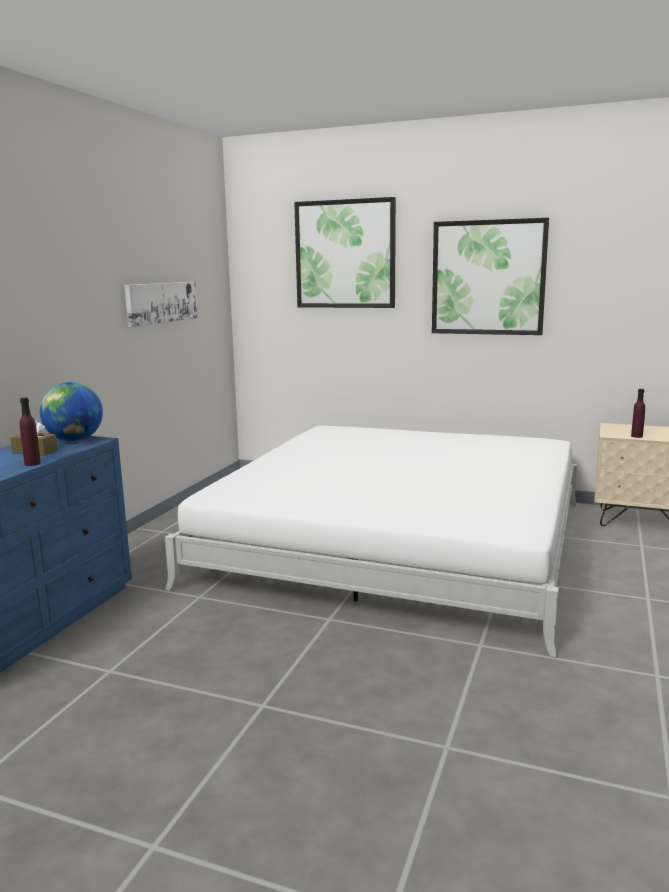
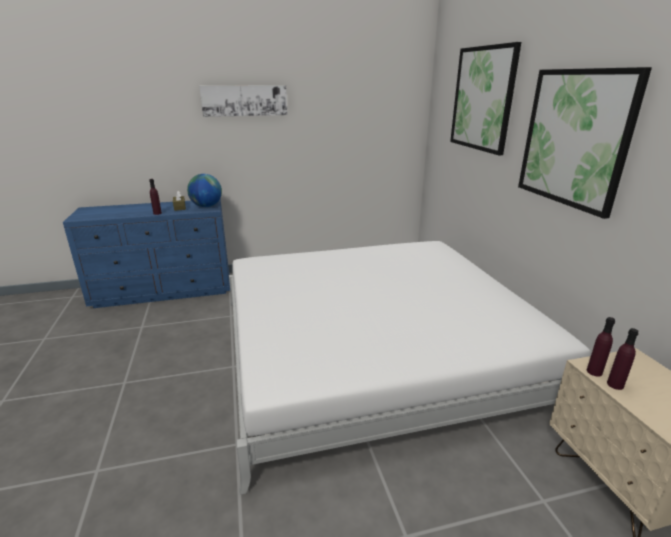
camera: 55 degrees right, 10 degrees up
picture [125,282,198,327] -> picture moved to [199,85,288,117]
none -> purple bottle [587,317,615,377]

